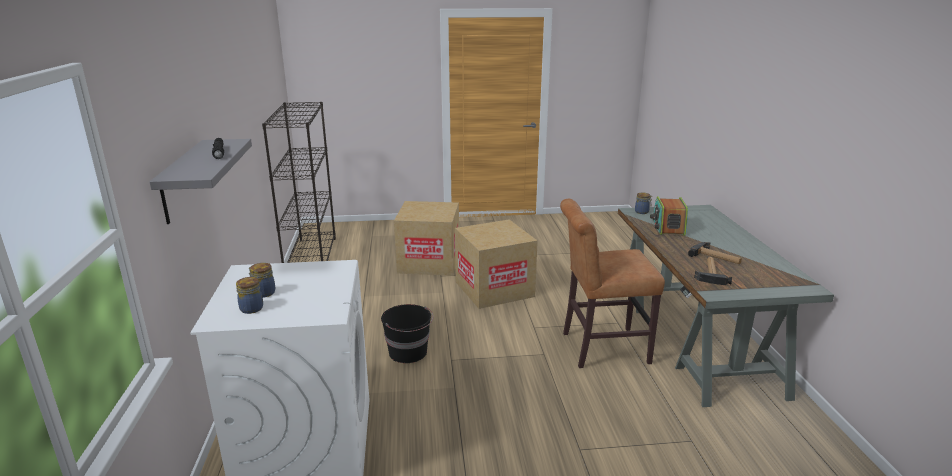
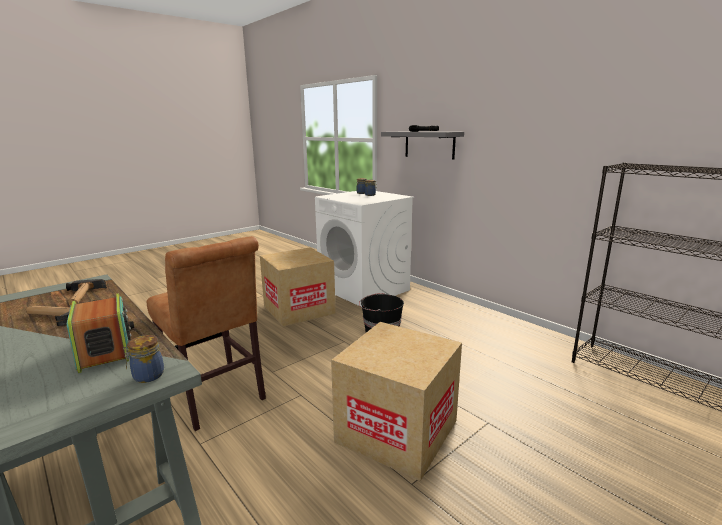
camera: 145 degrees right, 5 degrees down
cardboard box [394,201,459,276] -> cardboard box moved to [260,247,336,327]
brown chair [560,199,665,368] -> brown chair turned 90 degrees clockwise [147,236,266,431]

